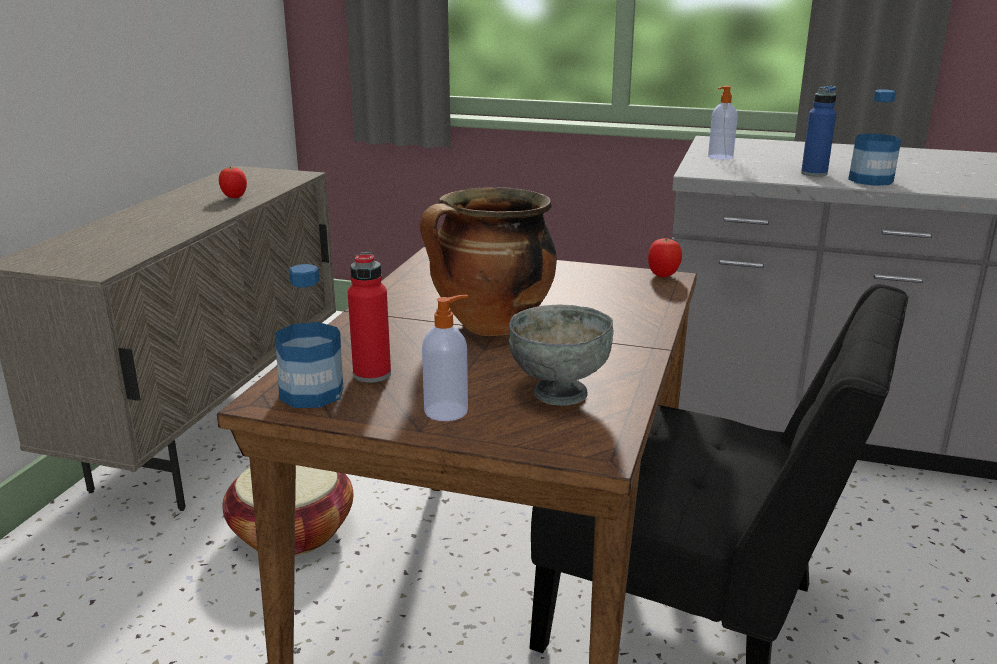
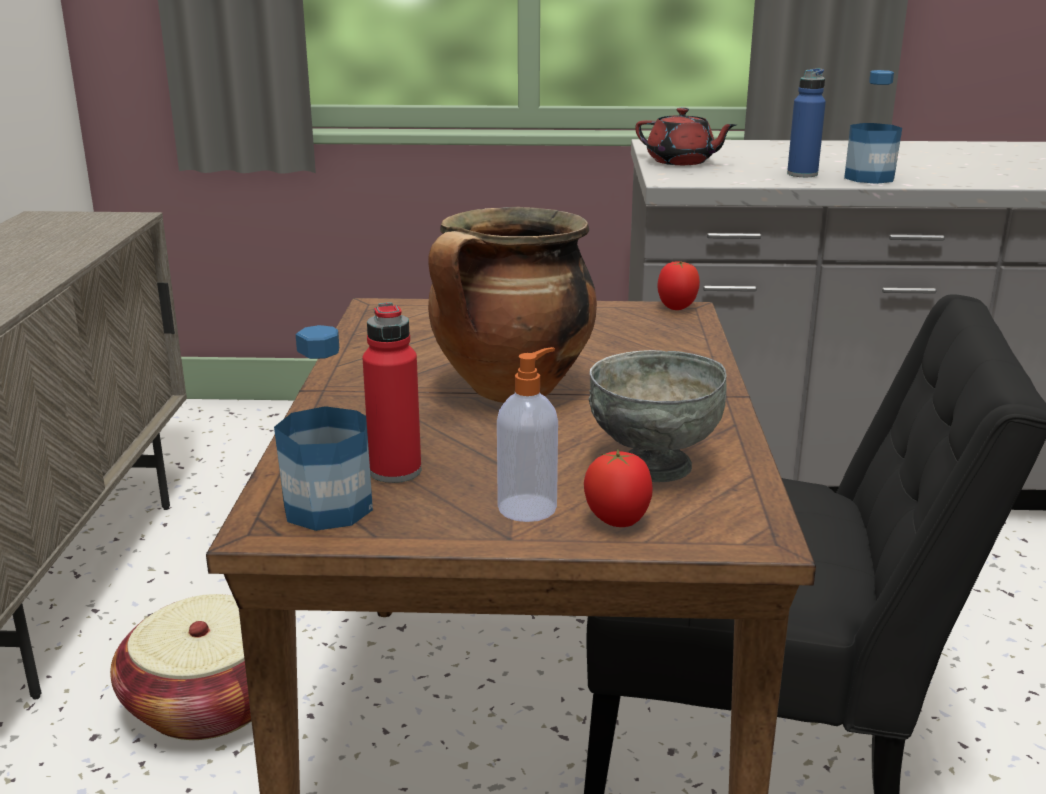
camera: 15 degrees left, 0 degrees up
tomato [219,167,247,198] -> tomato moved to [584,449,653,527]
soap dispenser [708,86,738,160] -> red teapot [635,108,737,165]

